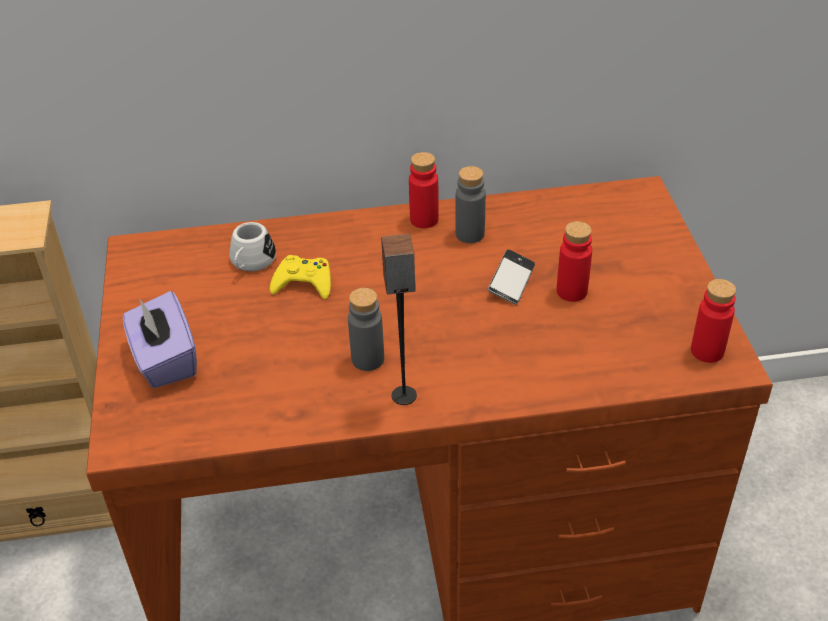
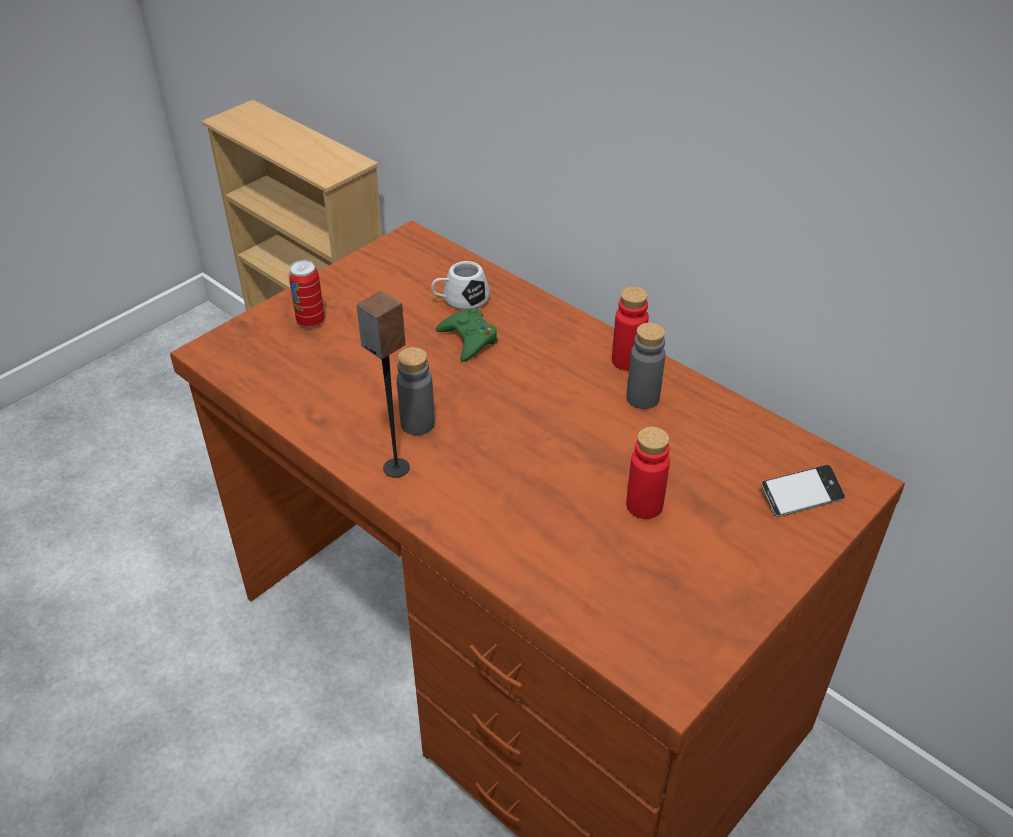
camera: 50 degrees right, 0 degrees up
purple tissue box [123,291,197,388] -> can [289,260,325,328]
yellow game controller [270,255,331,300] -> green game controller [436,308,498,362]
phone [488,249,535,305] -> phone moved to [761,465,845,517]
red bottle [691,279,736,363] -> none

